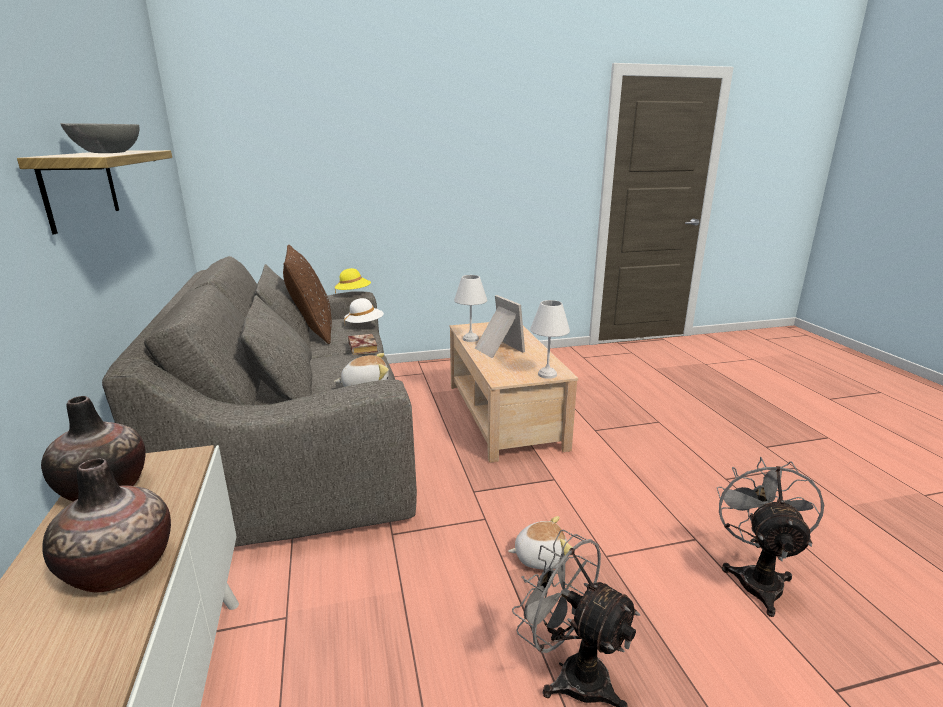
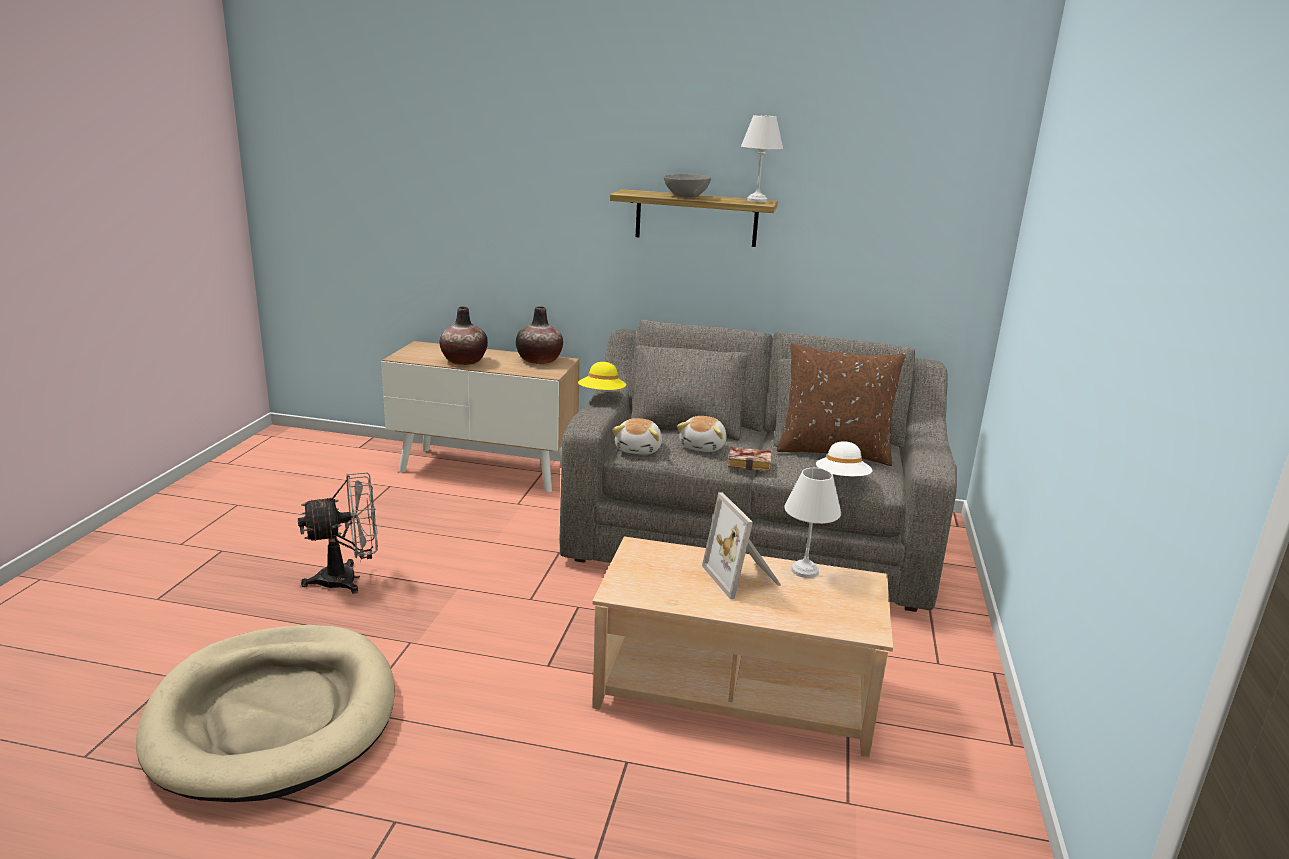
camera: 115 degrees right, 0 degrees up
yellow hat [335,268,371,294] -> yellow hat moved to [578,362,626,390]
picture frame [475,295,525,358] -> picture frame turned 75 degrees clockwise [702,492,781,599]
plush toy [508,516,572,570] -> plush toy moved to [677,416,727,452]
white table lamp [530,300,570,379] -> white table lamp moved to [741,115,783,202]
grey fan [717,457,824,617] -> beige dog bed [136,625,395,802]

